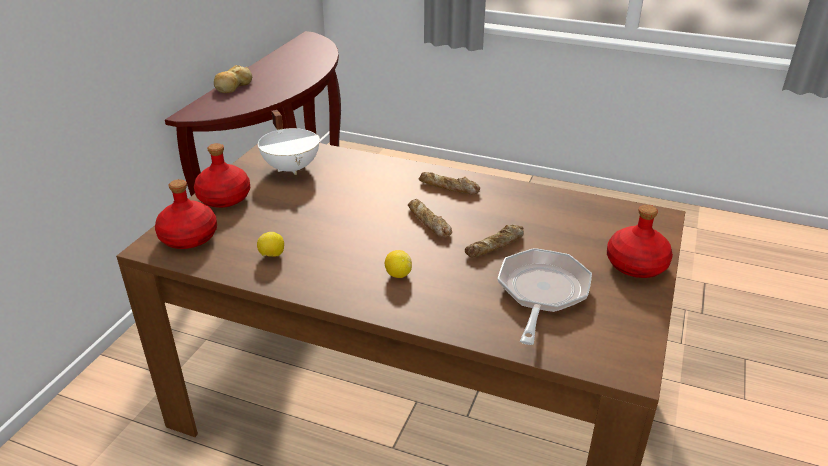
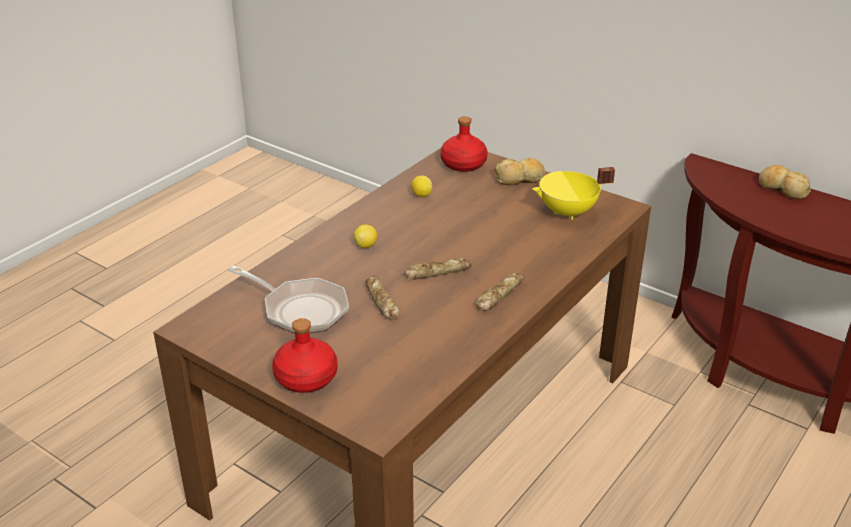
camera: 105 degrees right, 0 degrees up
red bottle [194,143,250,208] -> bread [495,158,545,185]
white cooking pot [258,110,320,175] -> yellow cooking pot [532,167,615,220]

